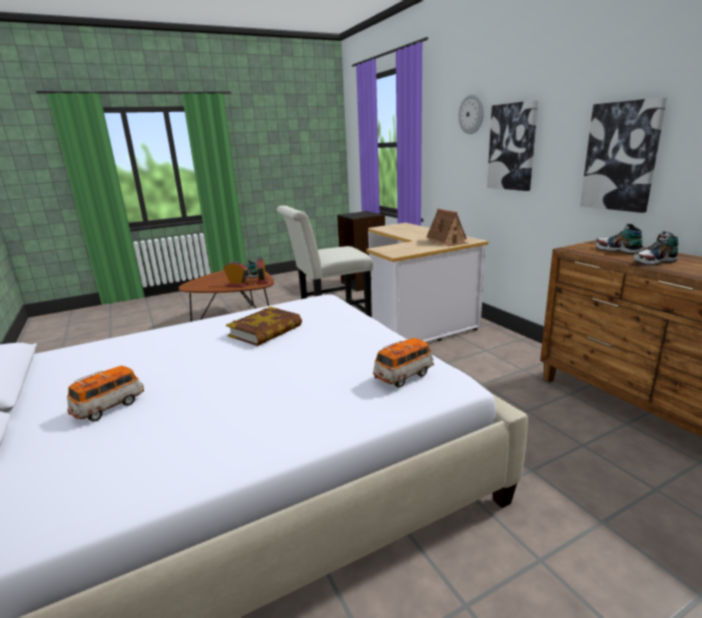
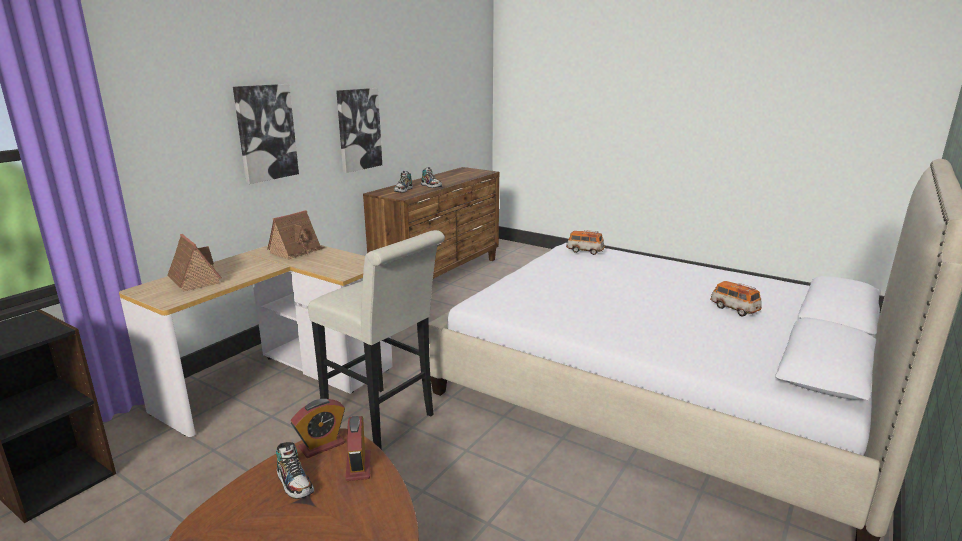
camera: 120 degrees left, 0 degrees up
toy car [67,366,144,422] -> toy car turned 45 degrees clockwise [710,281,762,316]
book [226,307,302,346] -> none
wall clock [458,94,484,134] -> none
none -> toy house [167,234,222,292]

